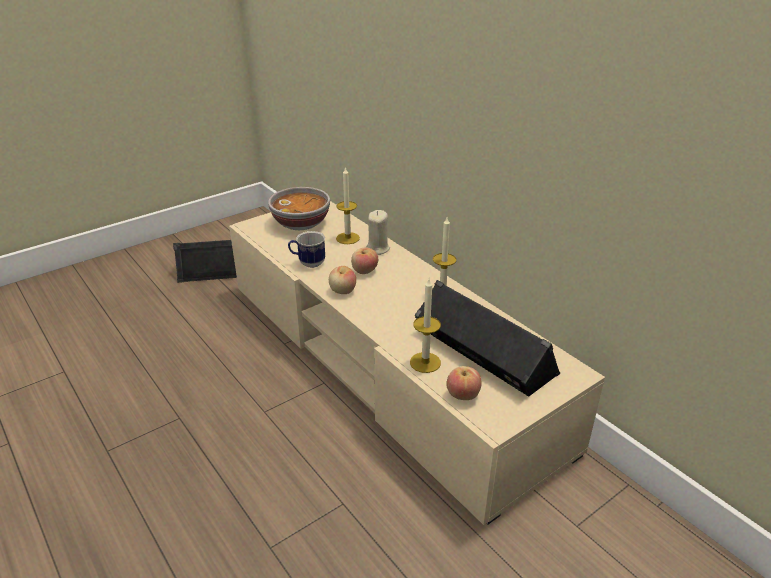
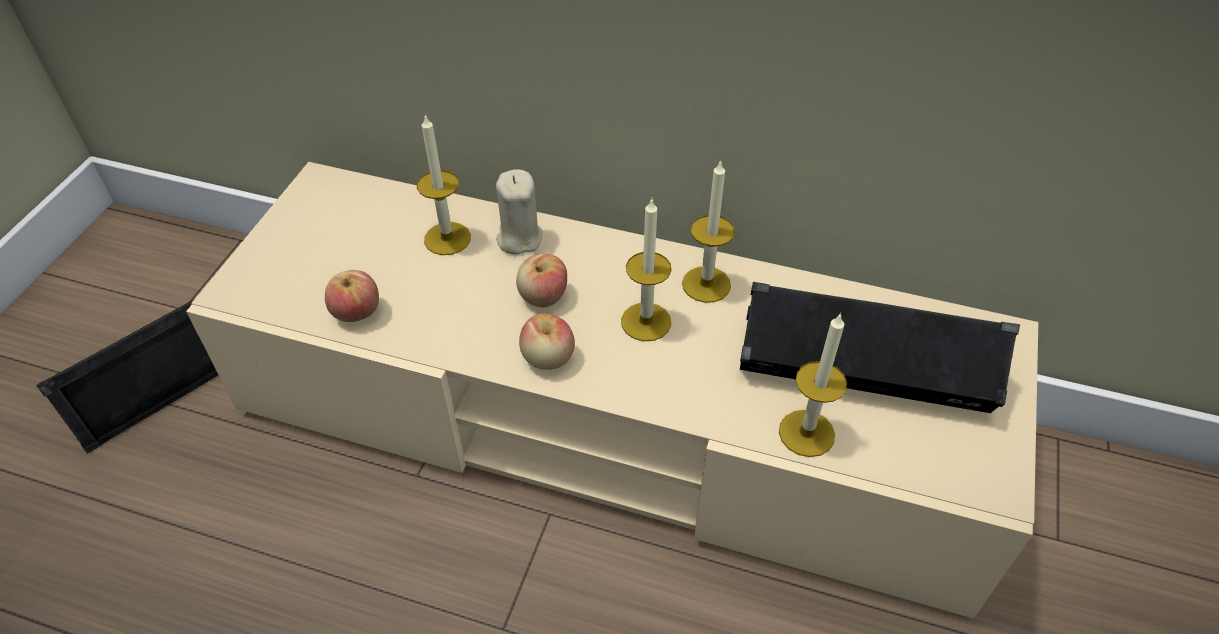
camera: 35 degrees left, 15 degrees up
bowl [268,187,330,230] -> none
mug [288,231,325,268] -> none
apple [446,366,482,400] -> apple moved to [325,270,379,322]
none -> candle [621,198,672,341]

